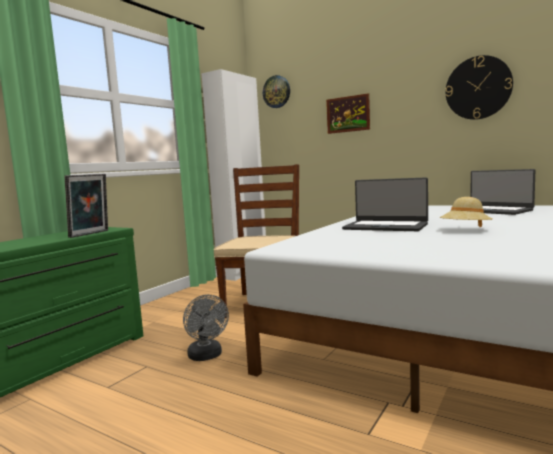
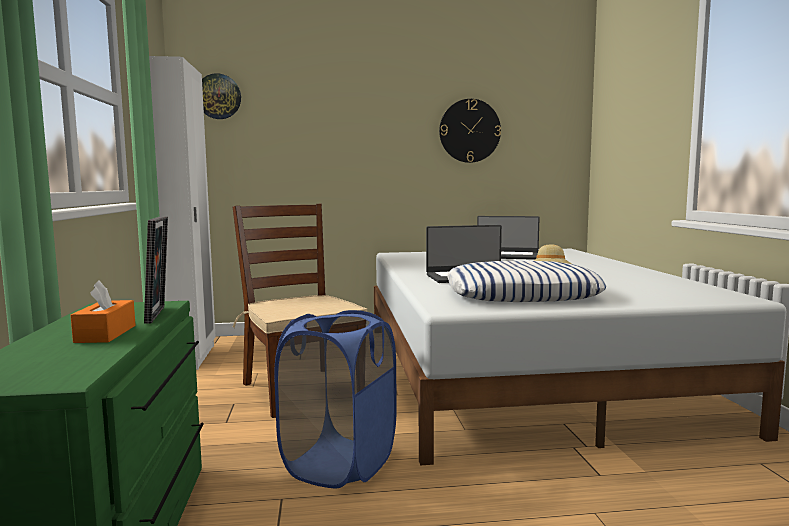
camera: 40 degrees left, 0 degrees up
grey fan [183,294,229,361] -> blue laundry basket [274,310,397,488]
picture [326,93,370,134] -> none
none -> orange tissue box [70,280,136,343]
none -> pillow [447,261,606,302]

